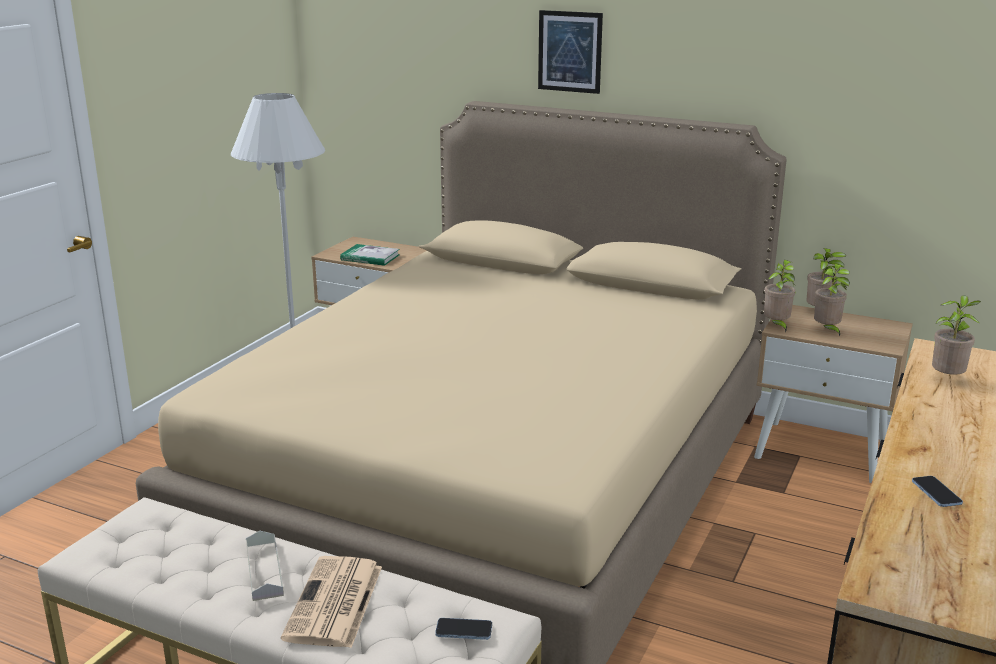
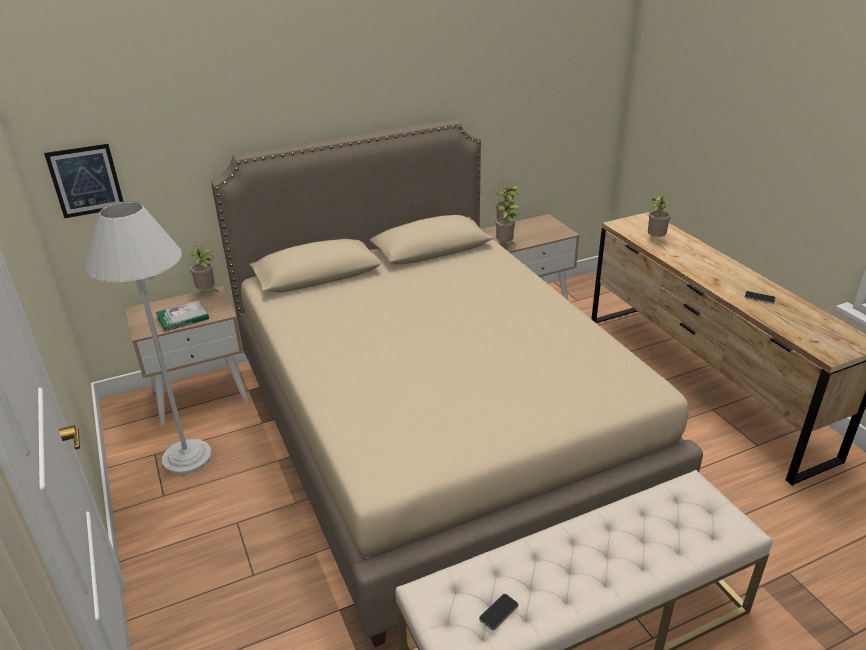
camera: 50 degrees left, 10 degrees up
grey tray [246,531,284,601] -> none
newspaper [281,556,382,648] -> none
phone [435,618,492,640] -> phone moved to [479,594,519,630]
picture [538,10,603,94] -> picture moved to [44,144,124,218]
potted plant [814,264,850,336] -> potted plant moved to [190,246,219,293]

